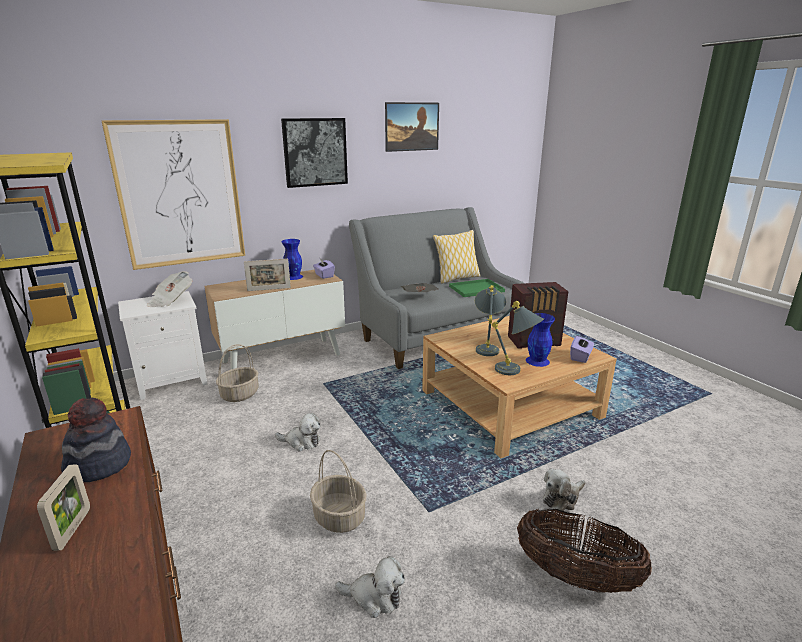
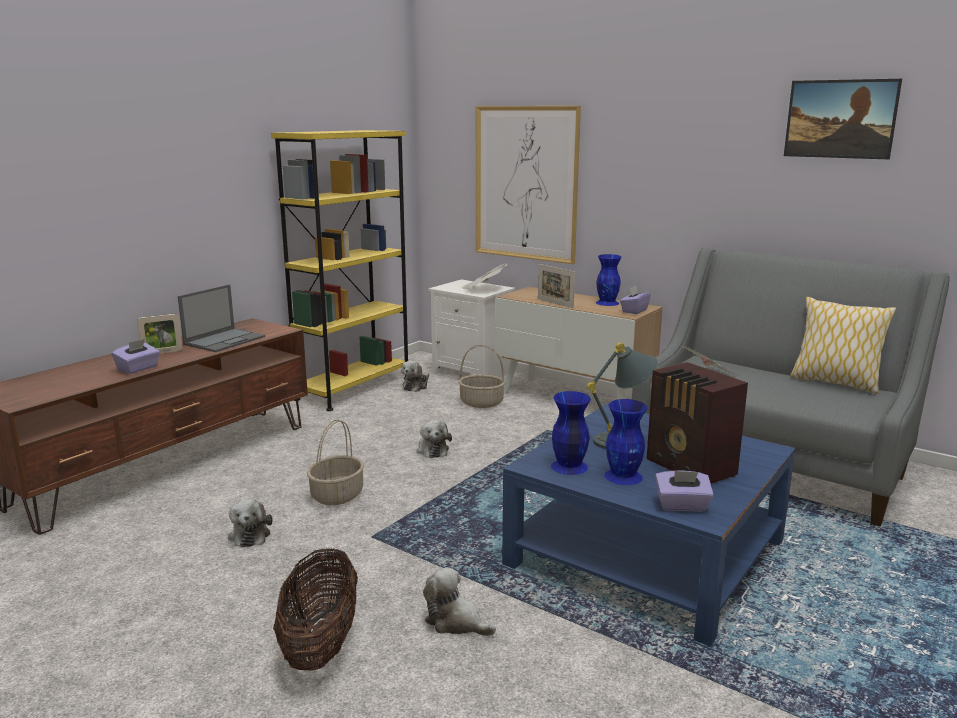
camera: 65 degrees right, 5 degrees down
hat [61,398,131,482] -> laptop [178,284,265,352]
picture [281,118,348,188] -> none
beige coffee table [422,316,617,458] -> blue coffee table [502,404,795,647]
green tray [449,279,505,297] -> none
grey table lamp [492,301,544,375] -> blue vase [551,391,591,475]
none -> purple tissue box [112,339,160,374]
none -> plush toy [401,361,429,392]

